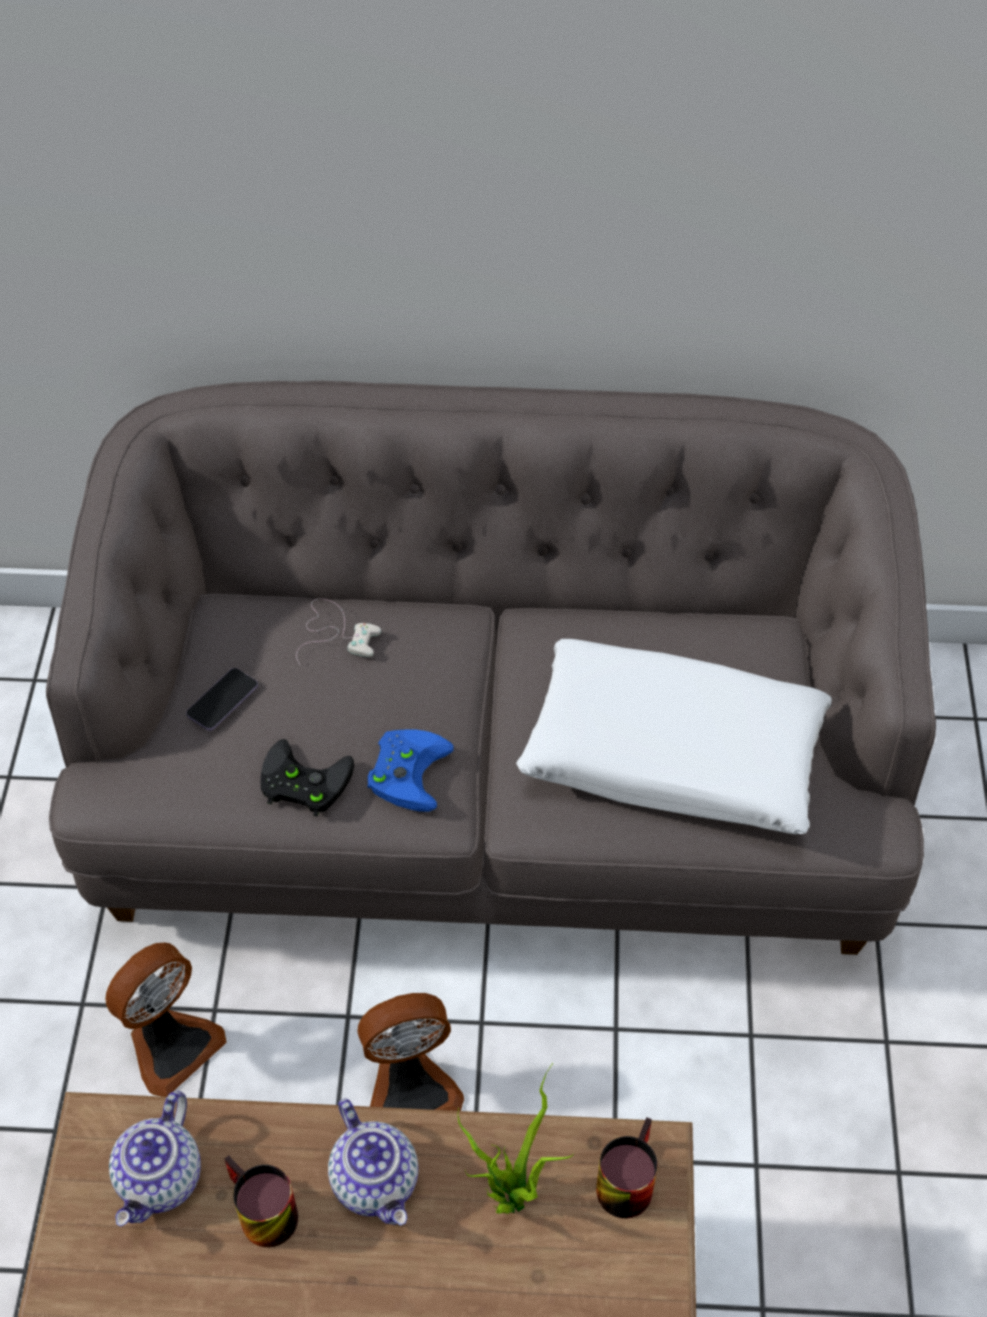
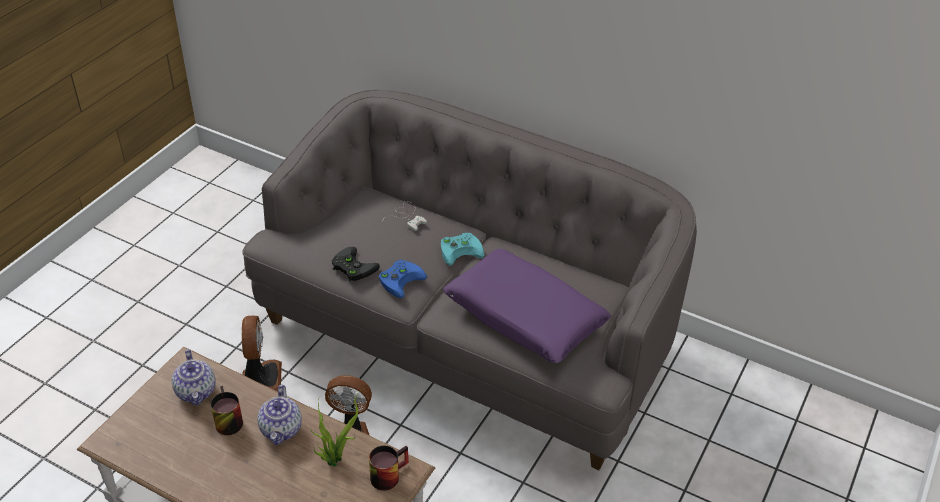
camera: 25 degrees right, 10 degrees down
fan [105,943,227,1097] -> fan turned 75 degrees counterclockwise [242,316,282,391]
teapot [109,1091,201,1227] -> teapot turned 60 degrees counterclockwise [172,349,216,406]
phone [186,668,258,731] -> none
white pillow [516,639,832,834] -> purple pillow [443,249,611,363]
none -> turquoise game controller [441,233,484,266]

